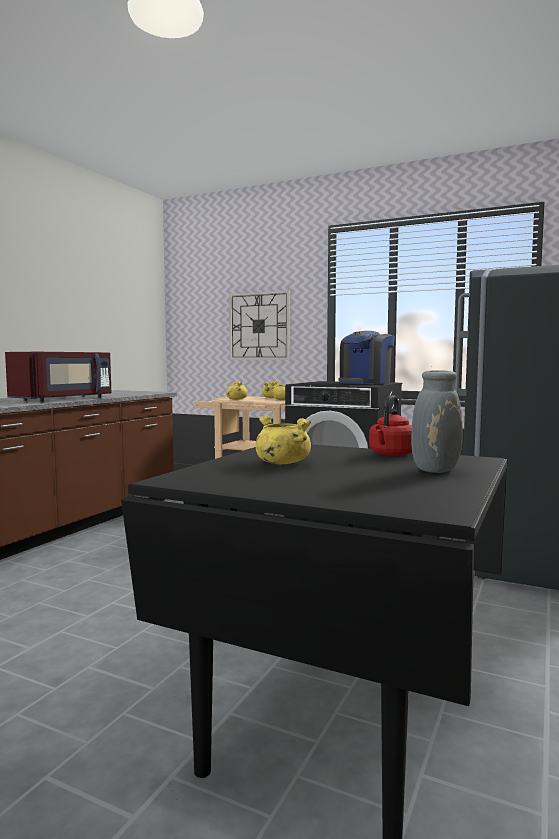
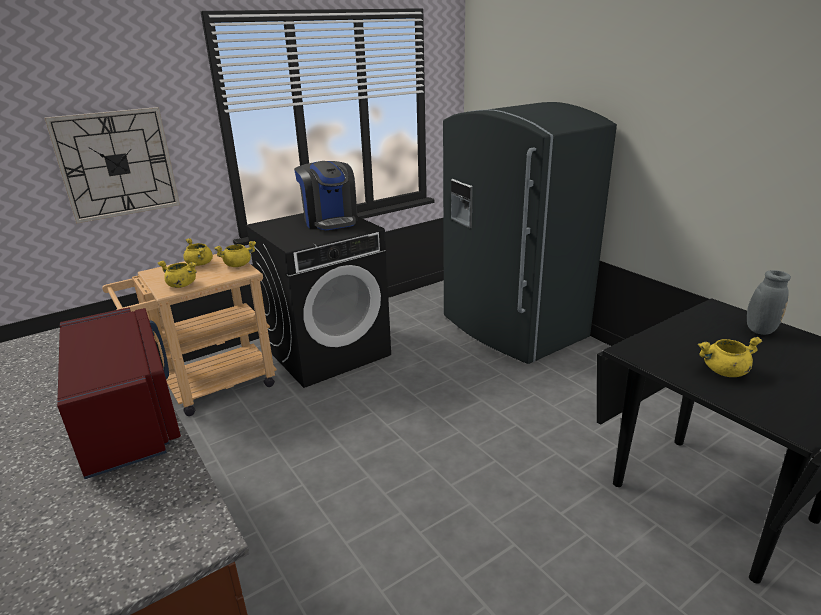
camera: 60 degrees left, 20 degrees up
red kettle [369,396,412,456] -> none

